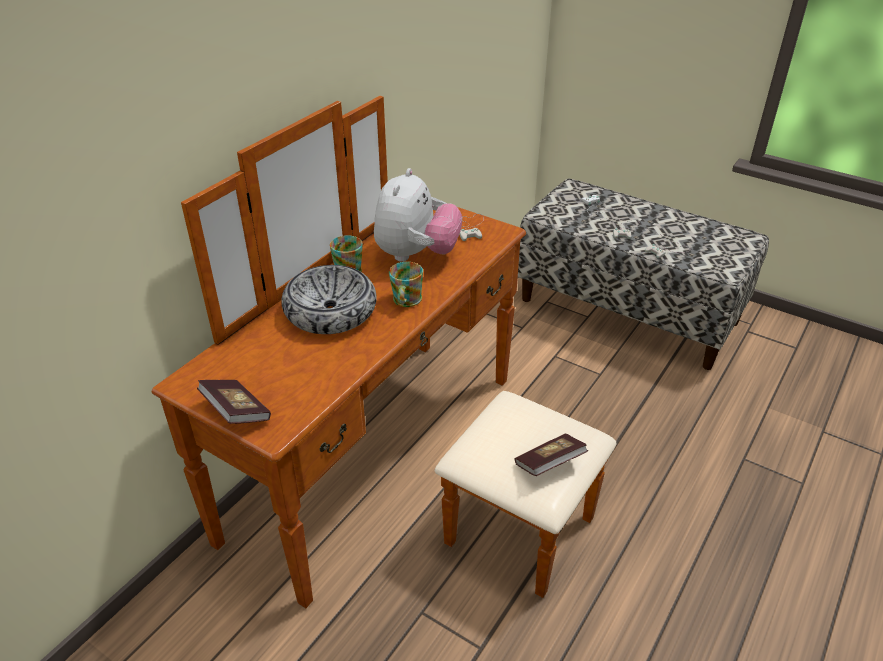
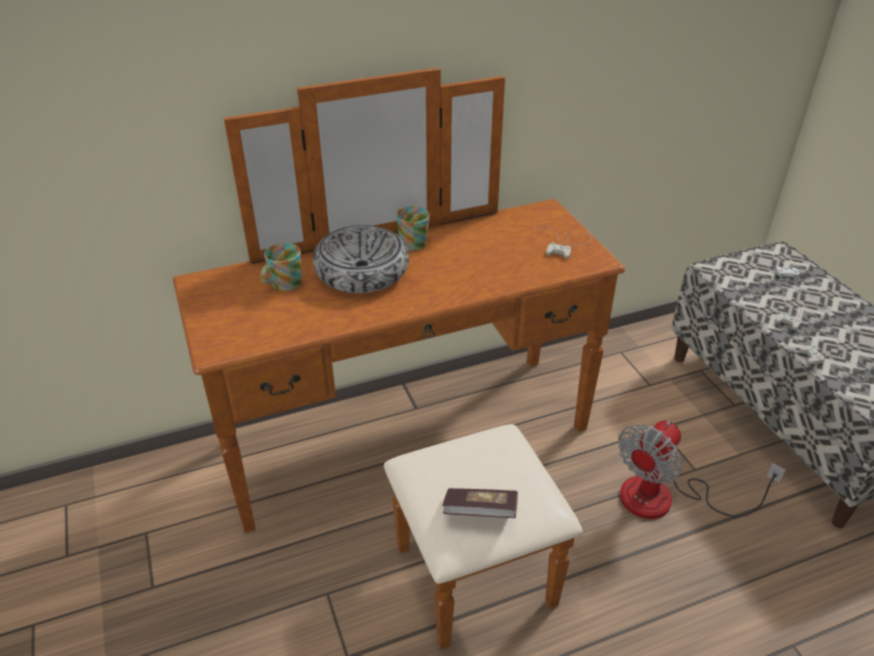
camera: 35 degrees right, 0 degrees up
book [197,380,271,424] -> none
plush toy [374,168,462,262] -> none
mug [389,262,423,307] -> mug moved to [260,243,302,291]
none -> fan [618,421,786,519]

